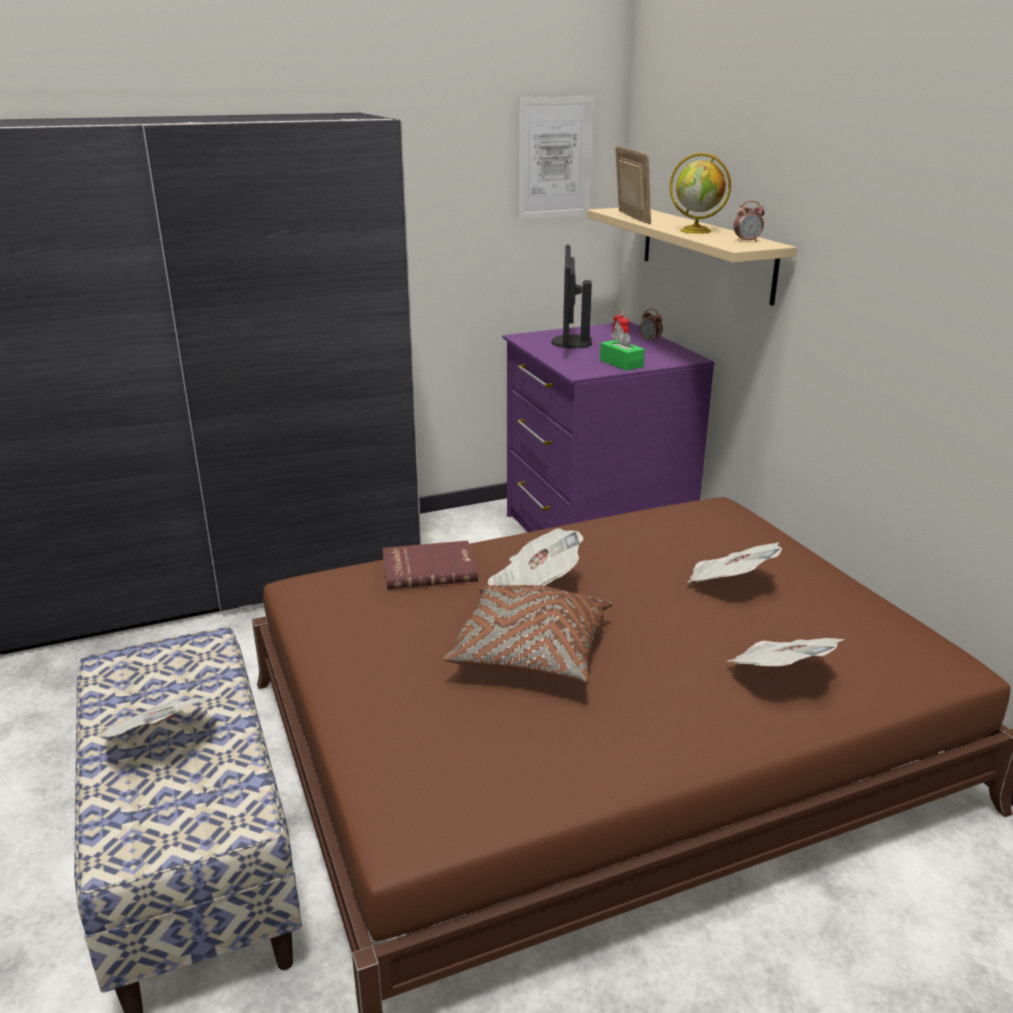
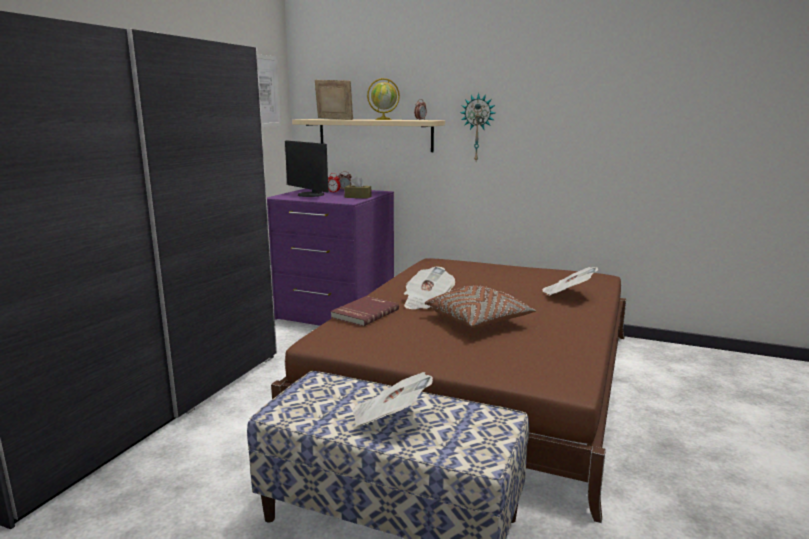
camera: 45 degrees left, 10 degrees down
green tissue box [600,328,645,371] -> brown tissue box [344,176,371,199]
newspaper [687,543,782,582] -> none
none -> wall clock [460,93,495,161]

